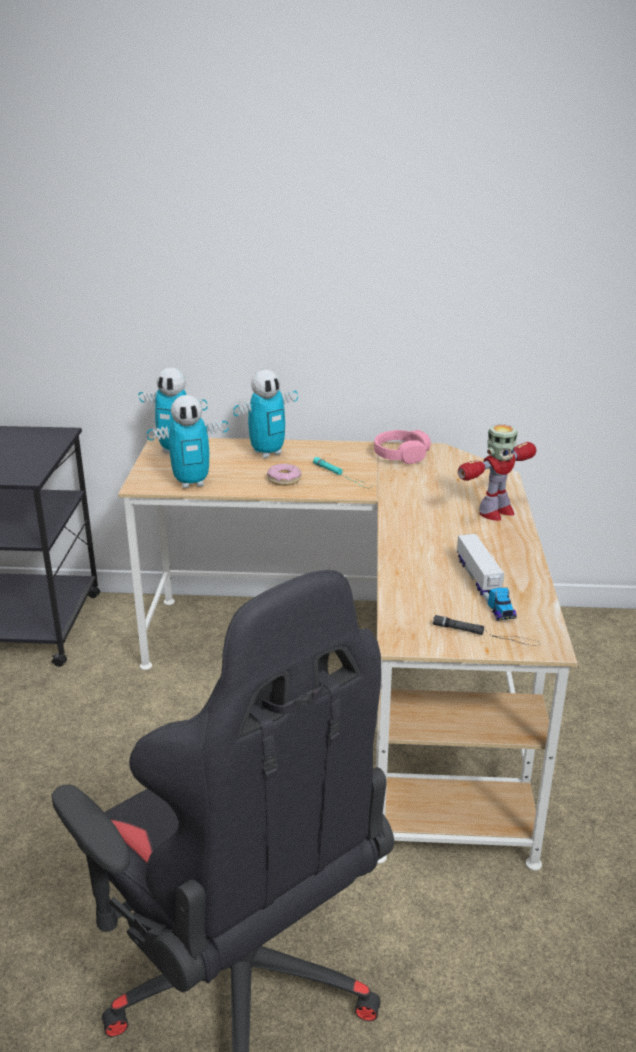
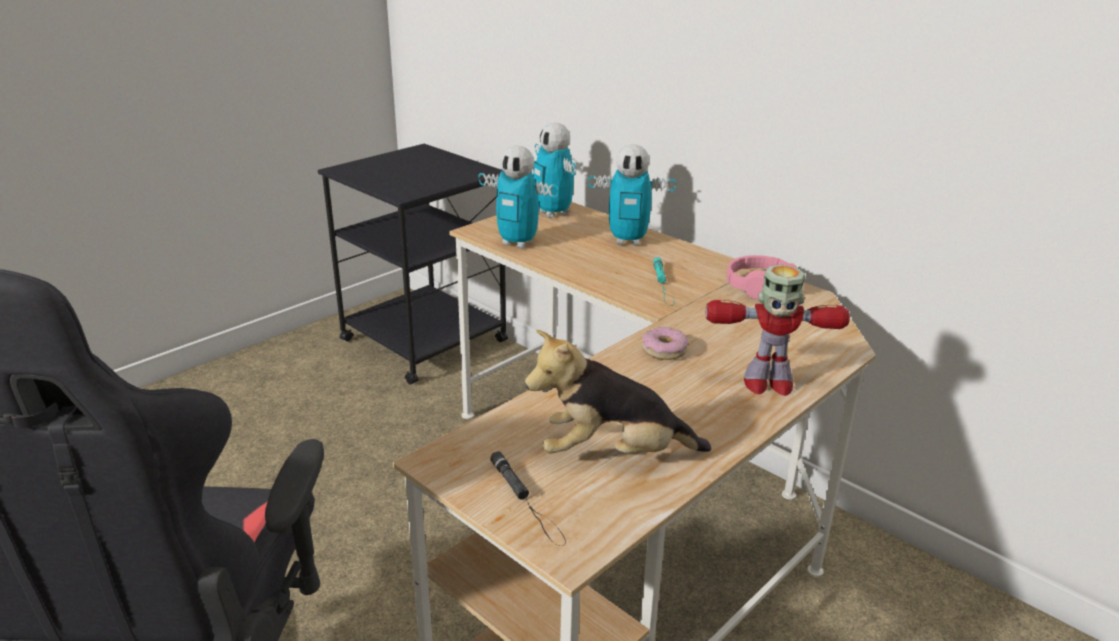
camera: 40 degrees right, 0 degrees up
donut [267,464,301,486] -> donut moved to [642,327,689,360]
toy truck [457,534,517,621] -> plush toy [525,330,711,453]

